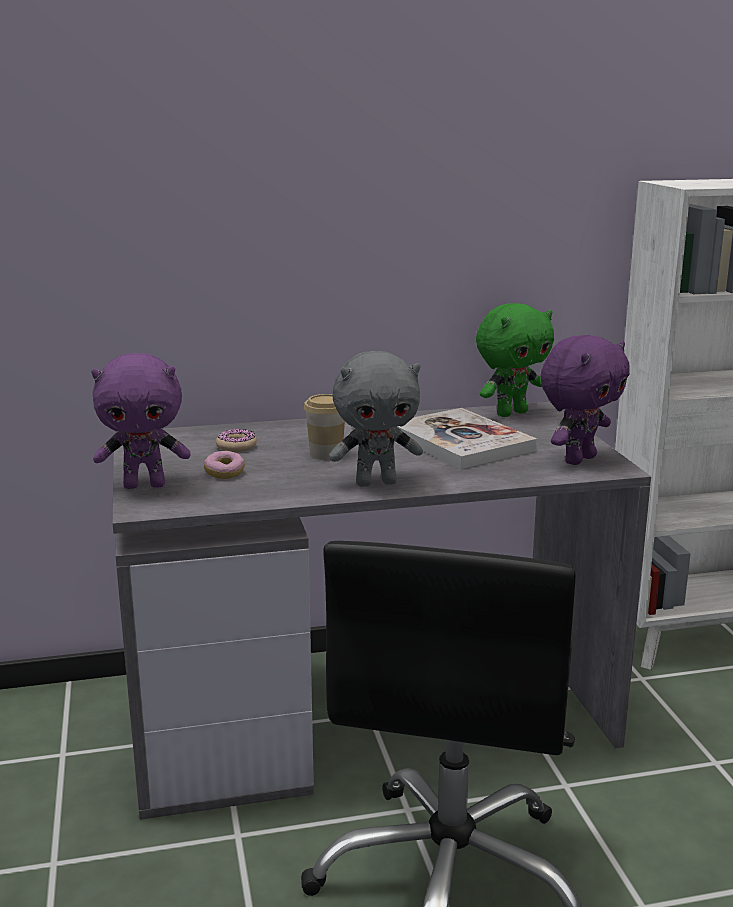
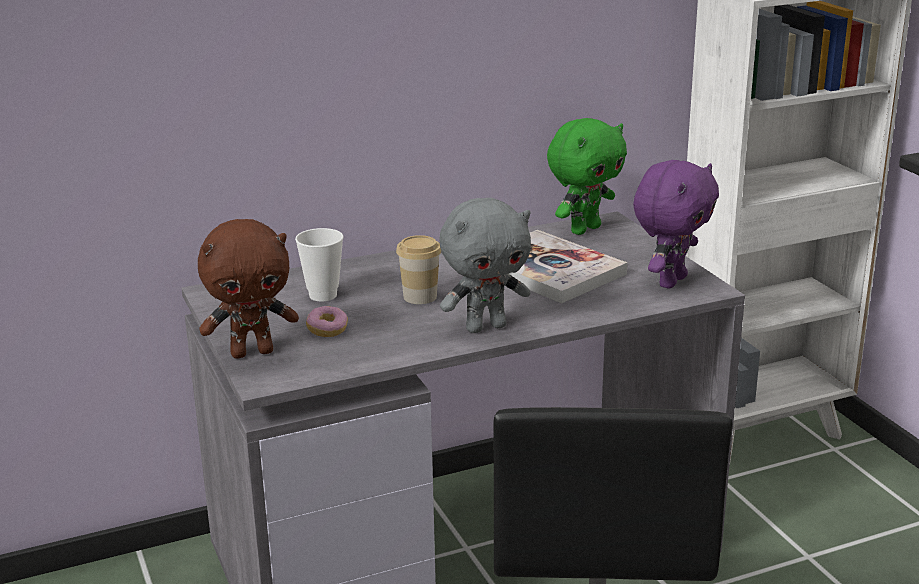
camera: 10 degrees left, 5 degrees up
purple plush toy [91,353,191,489] -> brown plush toy [198,219,299,358]
donut [216,429,257,452] -> cup [295,228,344,301]

